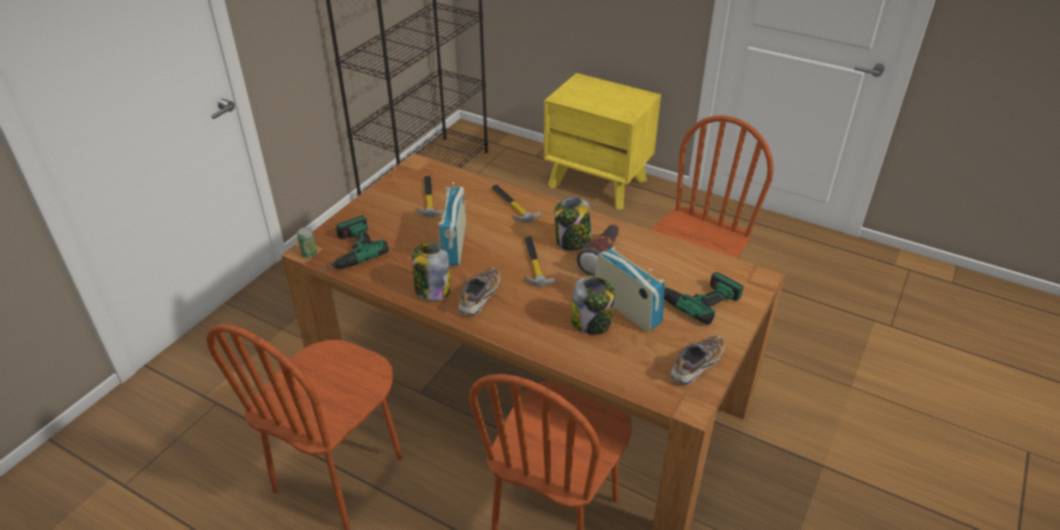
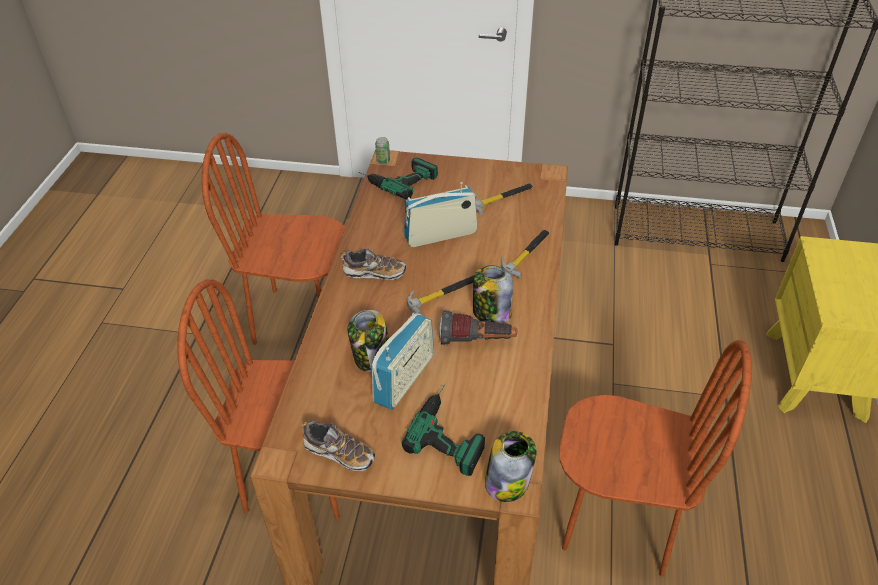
camera: 70 degrees right, 5 degrees up
jar [412,242,450,301] -> jar moved to [485,431,536,502]

